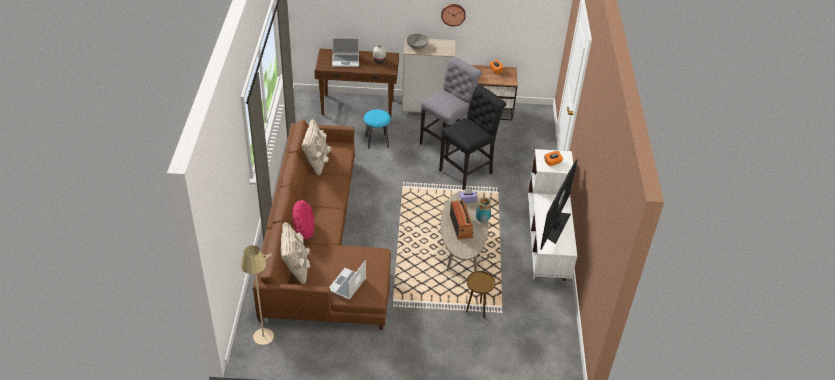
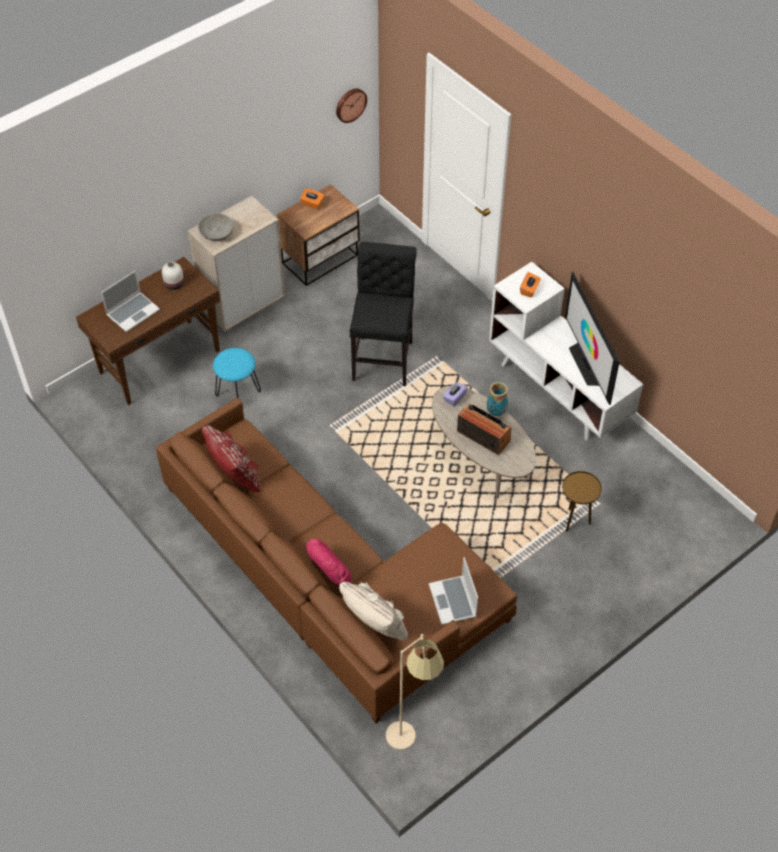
camera: 40 degrees left, 10 degrees up
beige pillow [302,120,331,175] -> red pillow [202,425,261,492]
grey stool [420,57,482,157] -> none
wall clock [441,4,466,26] -> wall clock moved to [336,88,367,123]

